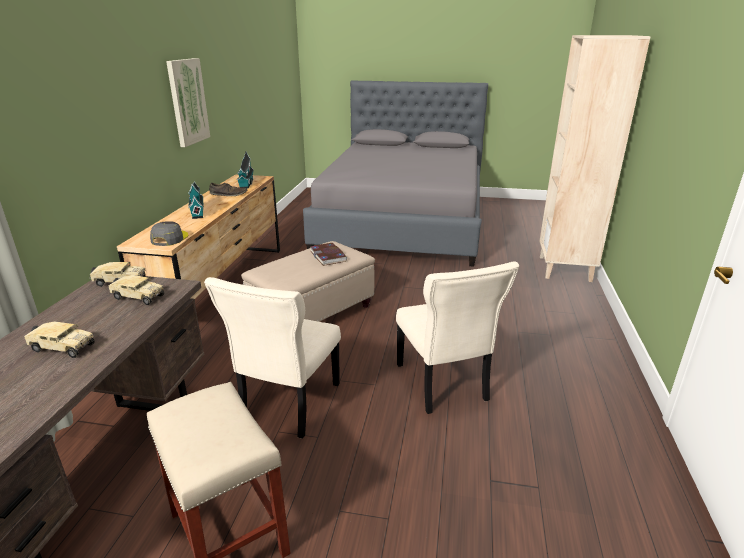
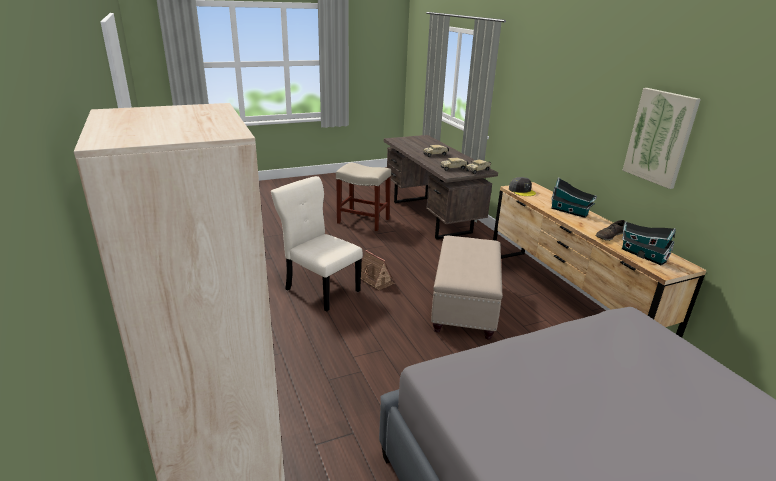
camera: 145 degrees right, 0 degrees up
beige chair [204,277,341,439] -> none
book [310,243,347,266] -> none
none -> toy house [361,250,394,290]

